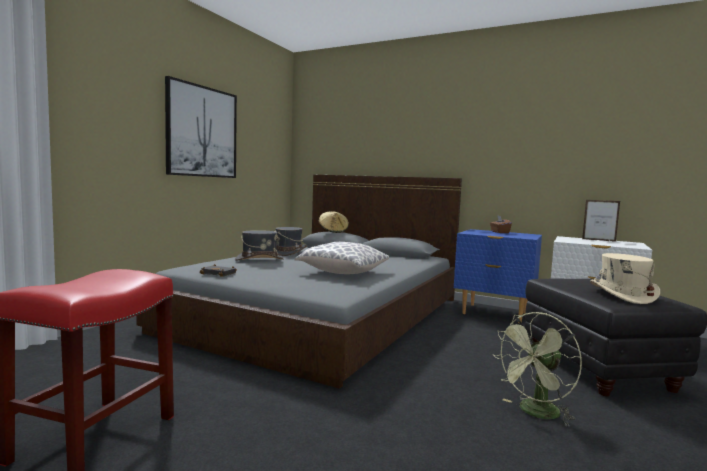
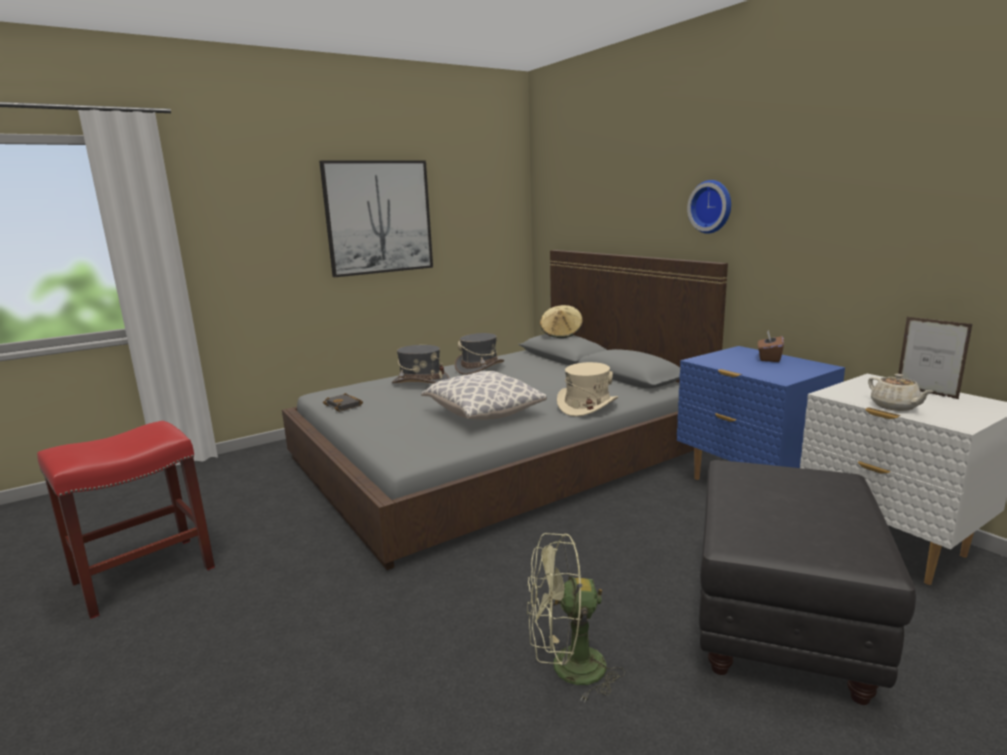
camera: 30 degrees right, 10 degrees up
beige hat [590,253,660,304] -> beige hat moved to [557,362,618,417]
none -> wall clock [687,180,731,234]
none -> beige teapot [868,374,934,411]

